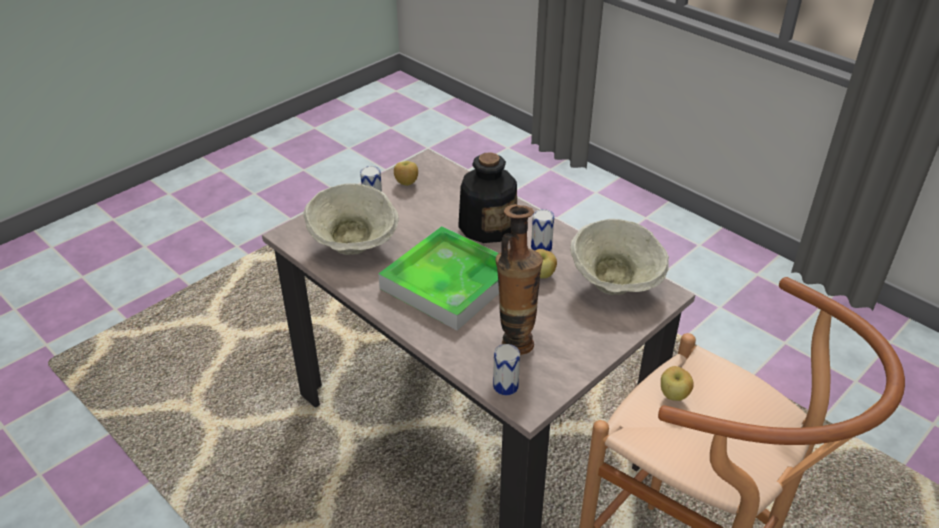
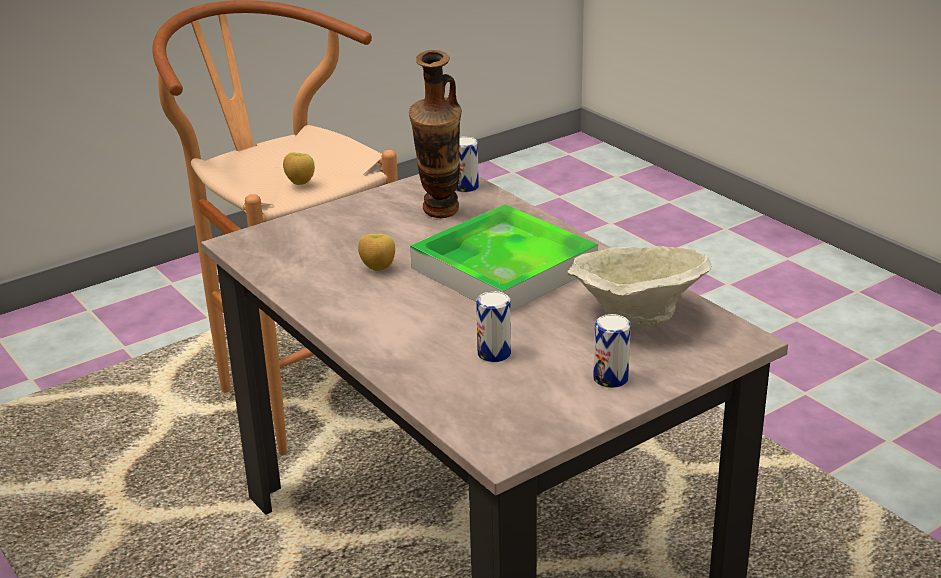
camera: 170 degrees left, 10 degrees down
apple [394,161,418,186] -> none
bottle [458,152,517,243] -> none
can [531,209,554,251] -> can moved to [476,291,511,362]
beige bowl [570,219,669,295] -> none

